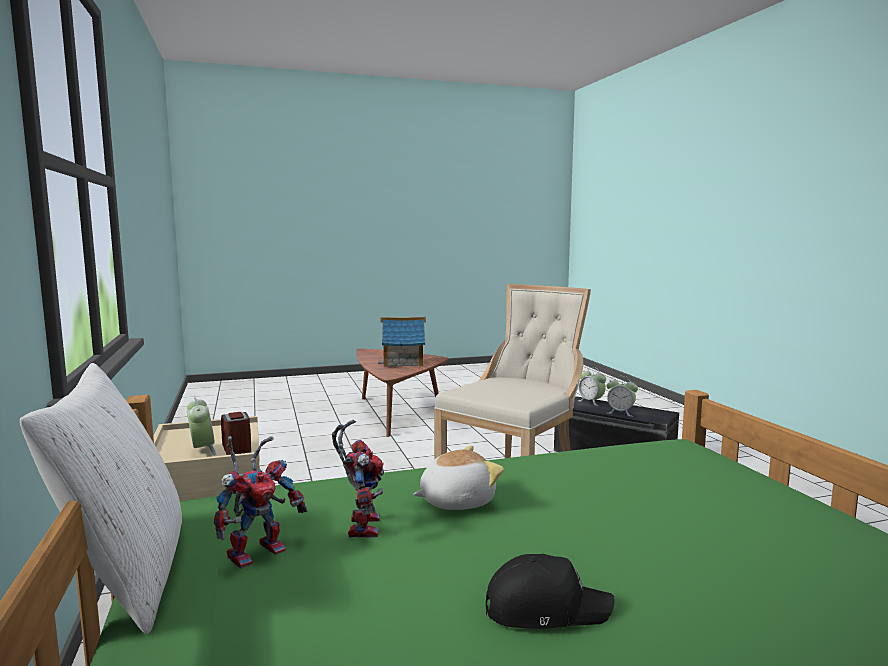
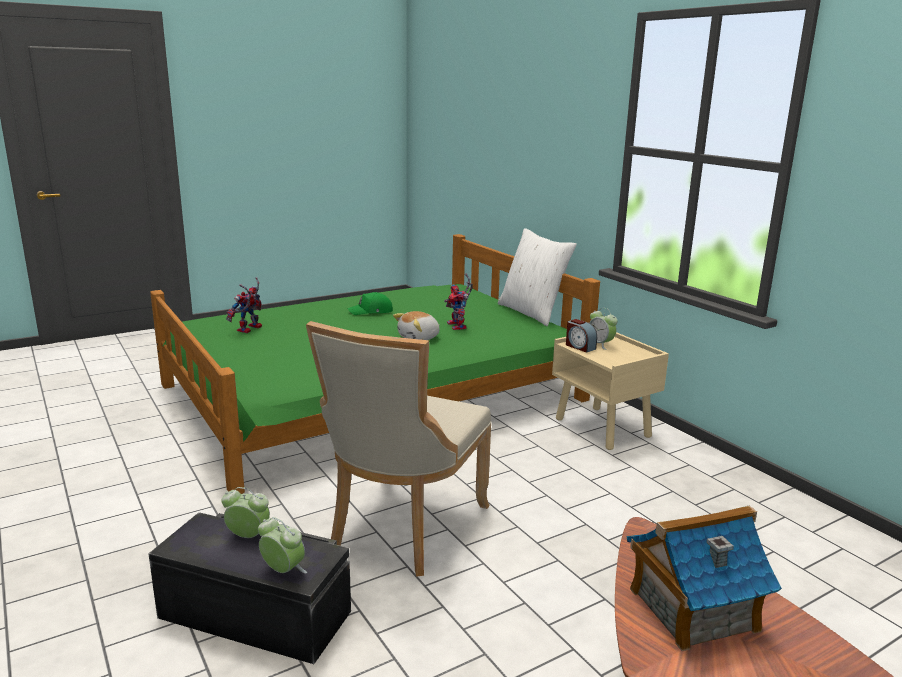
camera: 165 degrees right, 10 degrees up
toy robot [214,436,307,569] -> toy robot moved to [226,277,262,333]
black cap [486,554,615,629] -> green cap [347,292,393,315]

